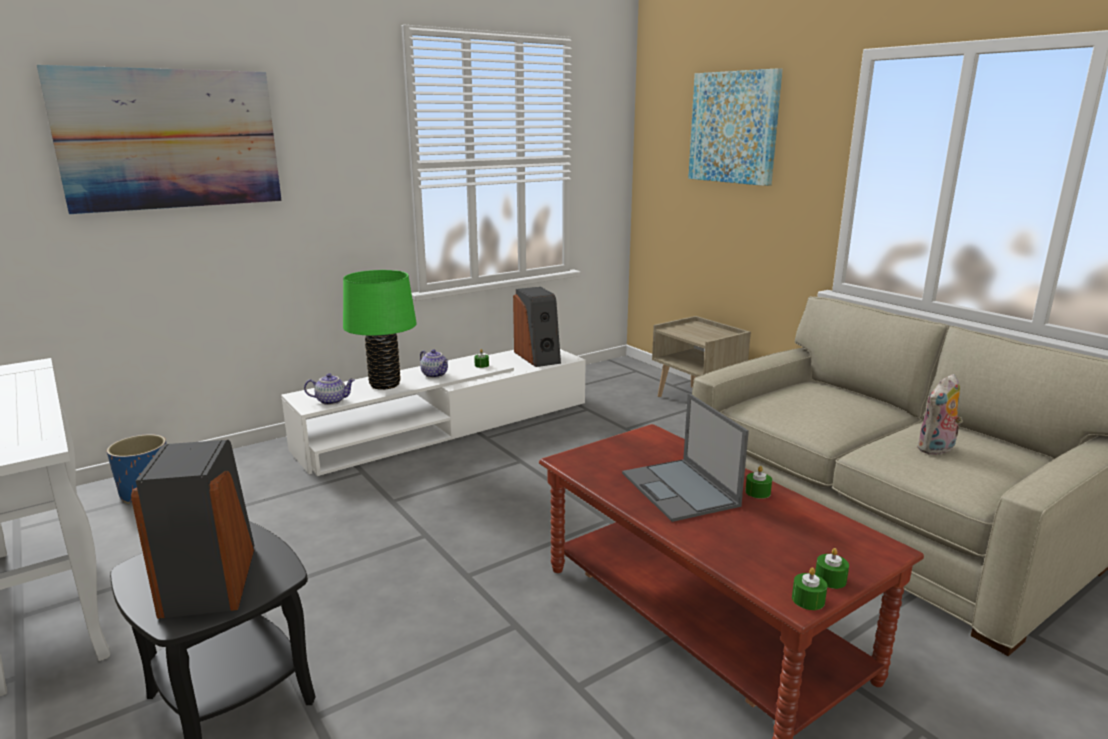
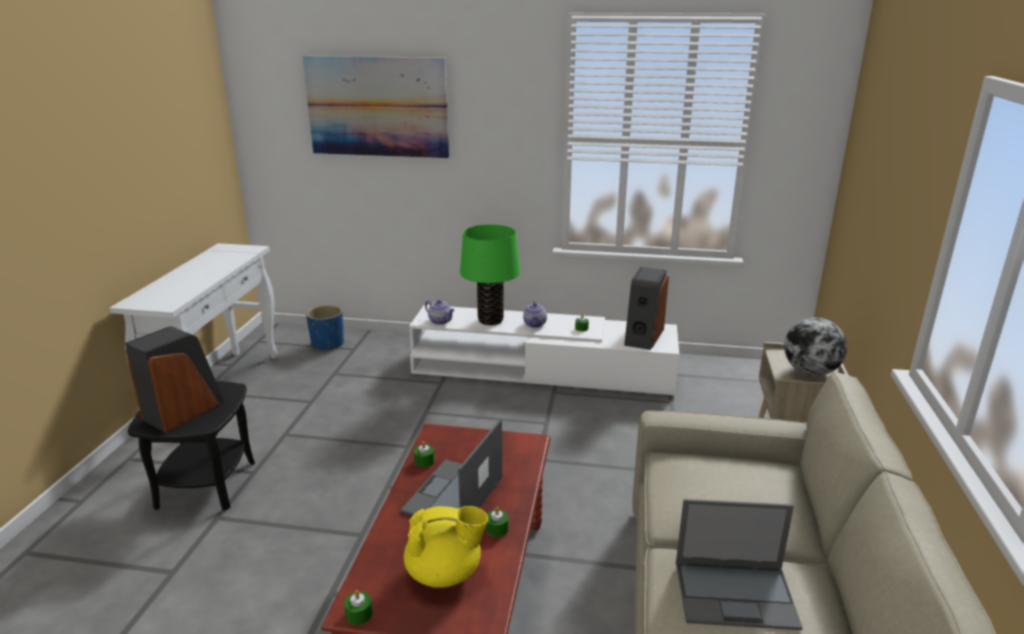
camera: 45 degrees right, 5 degrees up
picture [688,68,783,186] -> none
green candle [815,548,849,589] -> green candle moved to [414,441,435,467]
plush toy [917,374,963,456] -> laptop [676,499,803,630]
none -> yellow teapot [404,506,488,588]
none -> globe [784,318,847,376]

